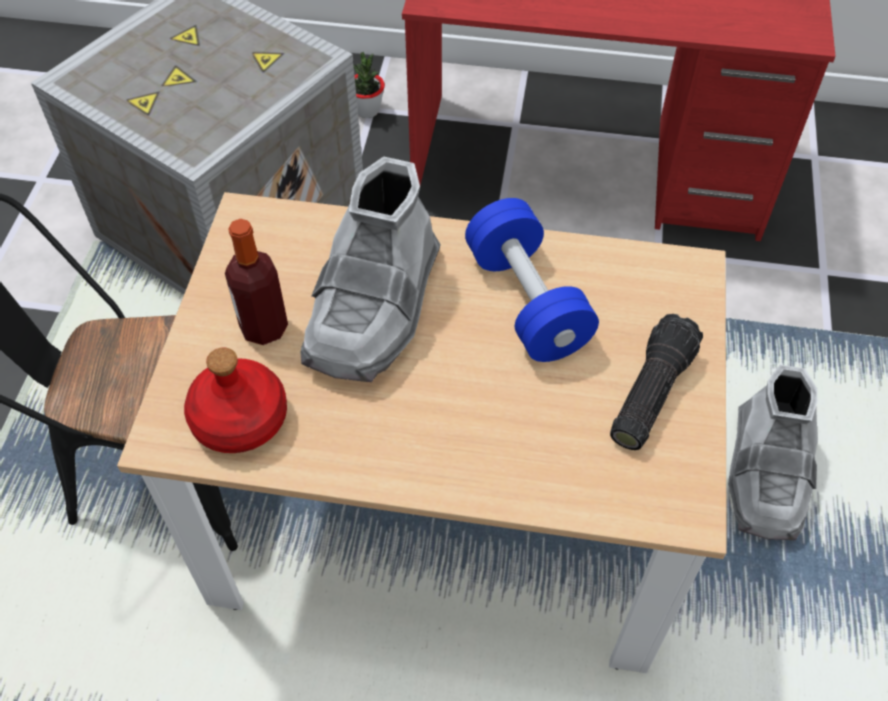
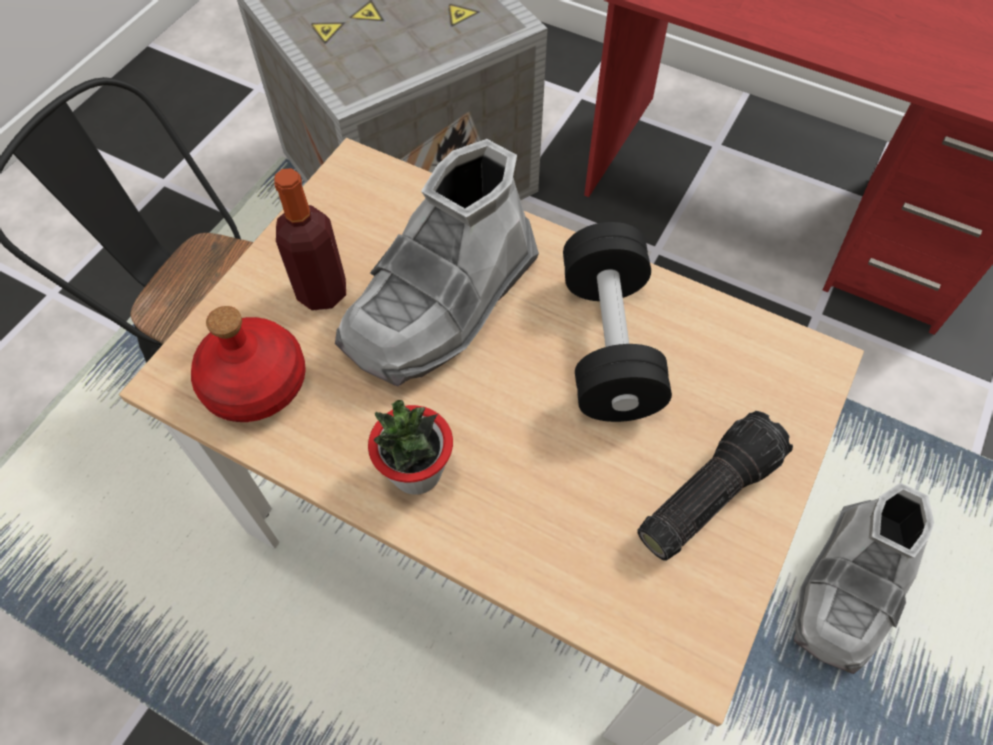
camera: 20 degrees right, 5 degrees up
potted plant [354,52,385,118] -> potted plant moved to [368,400,453,495]
blue dumbbell [465,198,599,362] -> black dumbbell [563,222,672,422]

